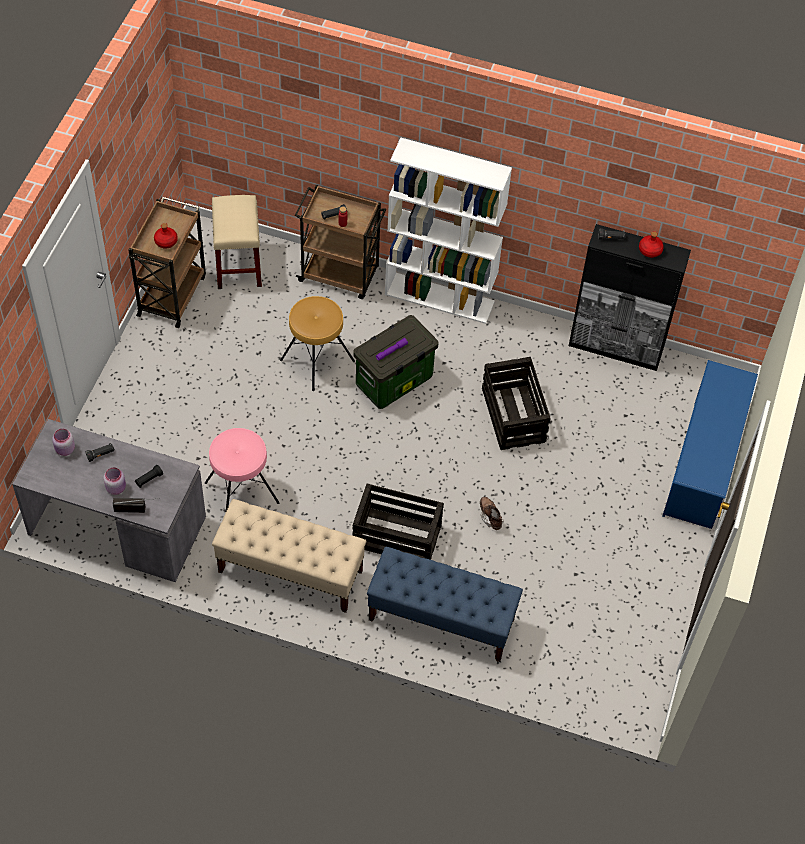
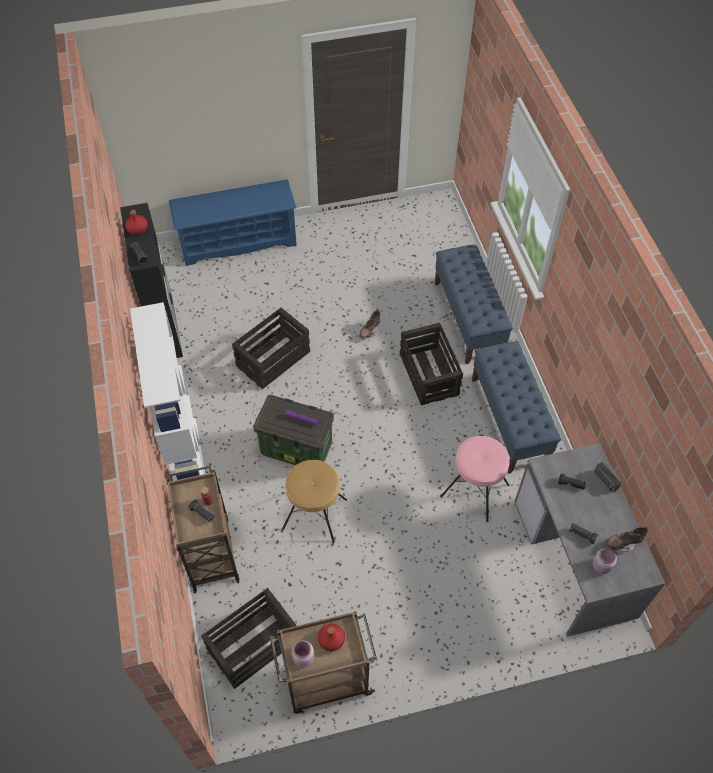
camera: 120 degrees left, 0 degrees up
pink jar [103,467,126,495] -> pink jar moved to [292,640,314,667]
beige stool [212,195,262,289] -> crate [201,588,297,689]
beige bench [212,499,366,613] -> blue bench [472,341,561,473]
none -> brown boot [606,526,649,552]

